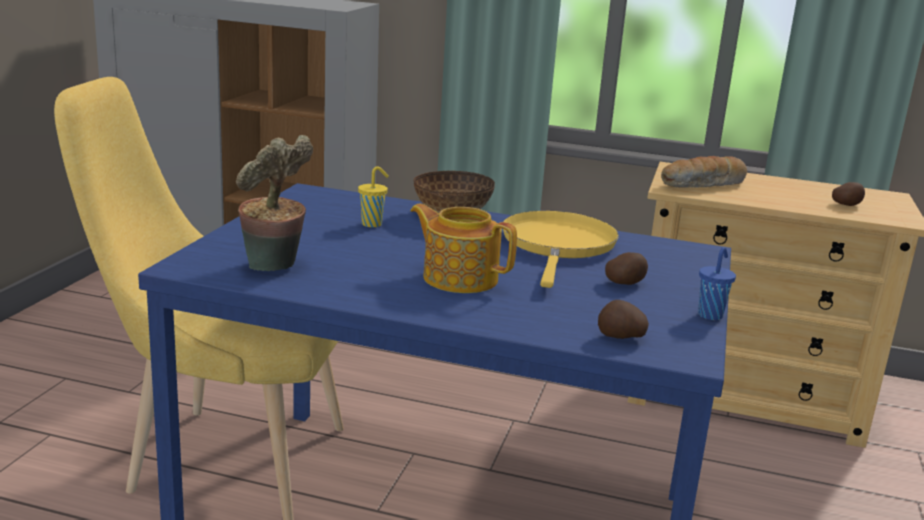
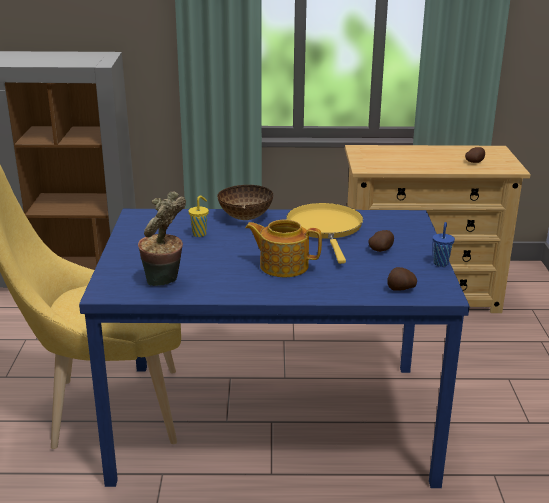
camera: 15 degrees left, 5 degrees up
bread [661,156,747,188] -> none

